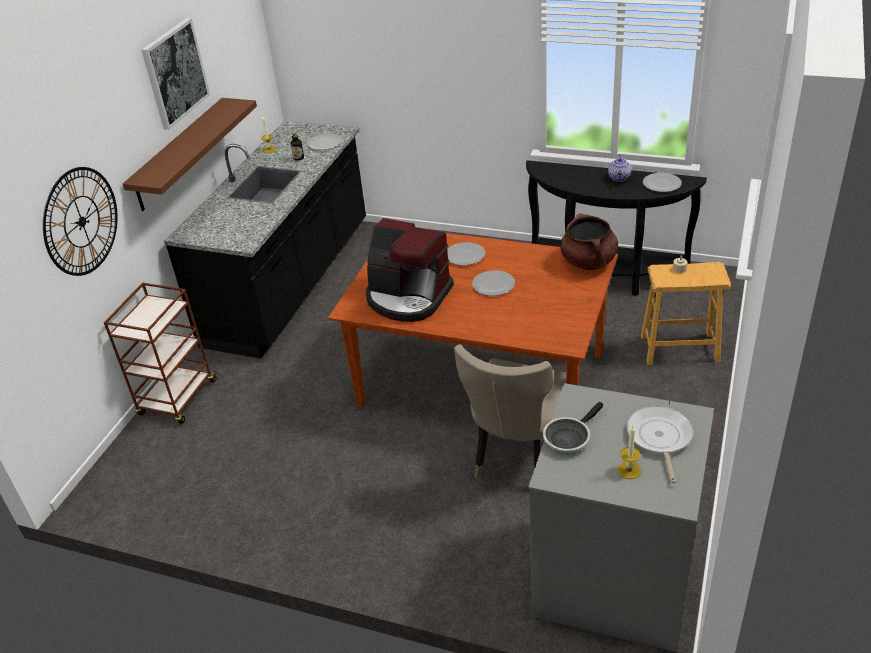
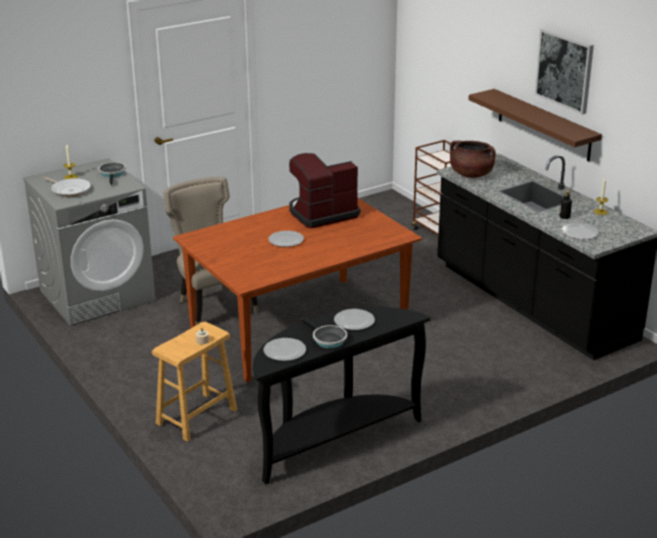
camera: 125 degrees right, 10 degrees down
wall clock [43,167,118,276] -> none
plate [447,242,486,265] -> plate moved to [334,309,375,330]
brown cooking pot [560,213,618,270] -> brown cooking pot moved to [450,141,496,178]
teapot [608,155,631,182] -> frying pan [302,317,347,348]

